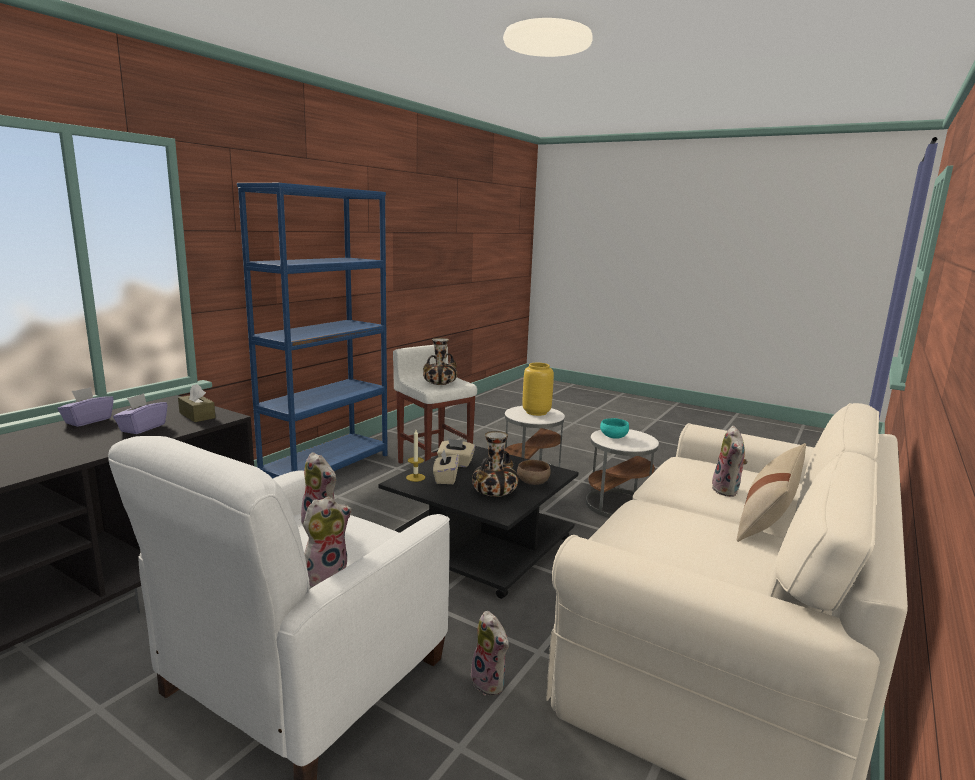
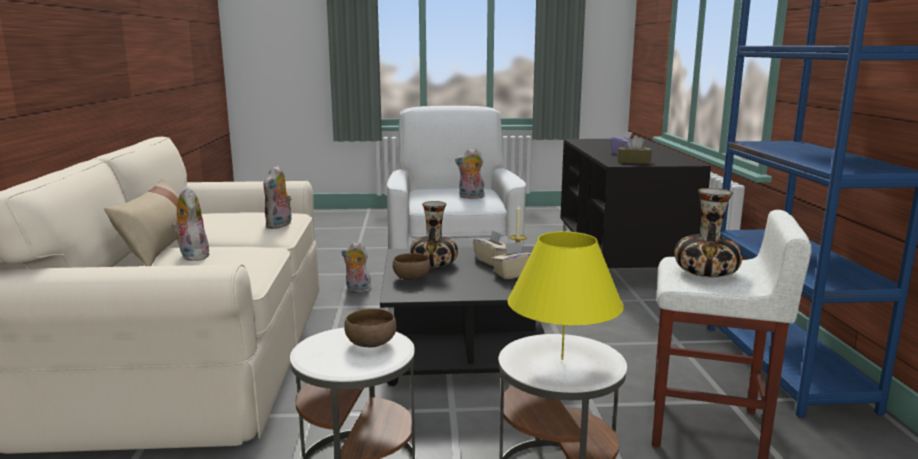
camera: 145 degrees right, 0 degrees up
purple tissue box [58,387,114,427] -> none
plush toy [303,496,352,588] -> plush toy moved to [263,165,292,229]
yellow vase [522,363,554,416] -> yellow table lamp [508,231,624,360]
turquoise bowl [600,418,629,439] -> brown bowl [344,308,397,347]

